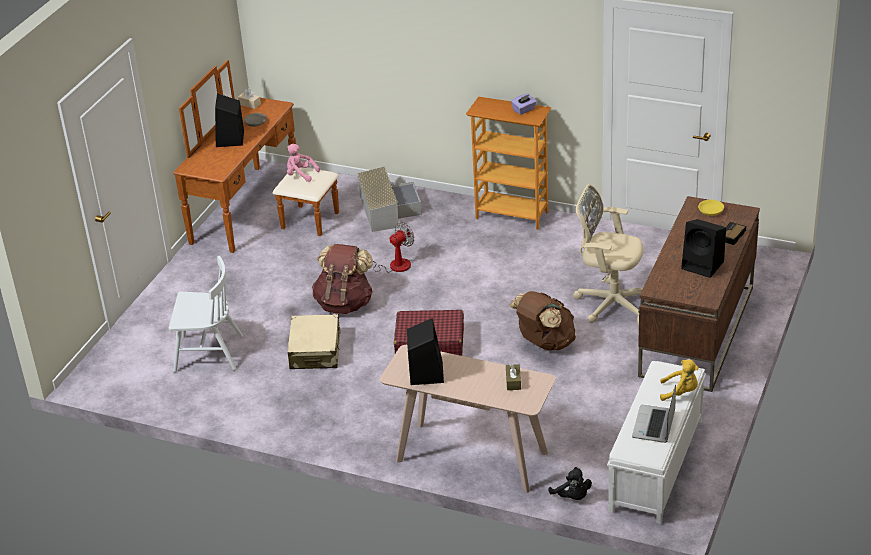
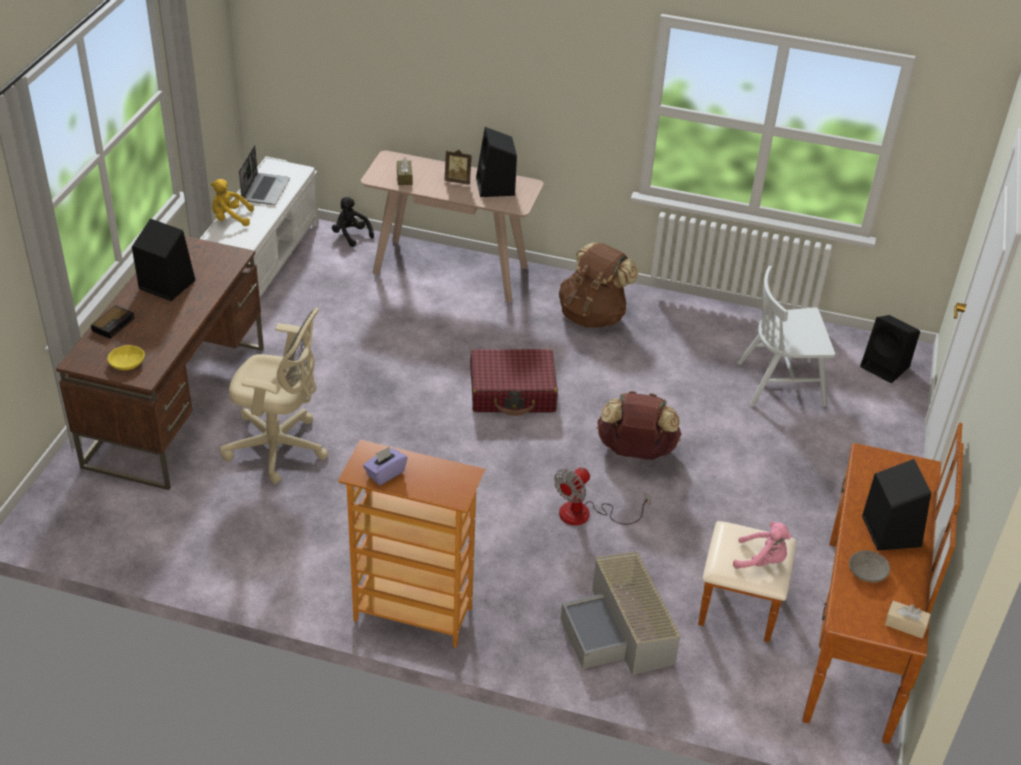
camera: 170 degrees right, 5 degrees up
beige suitcase [288,314,340,369] -> none
brown backpack [509,291,576,351] -> brown backpack moved to [559,242,638,328]
none -> picture frame [444,150,472,185]
none -> black speaker [860,315,920,383]

